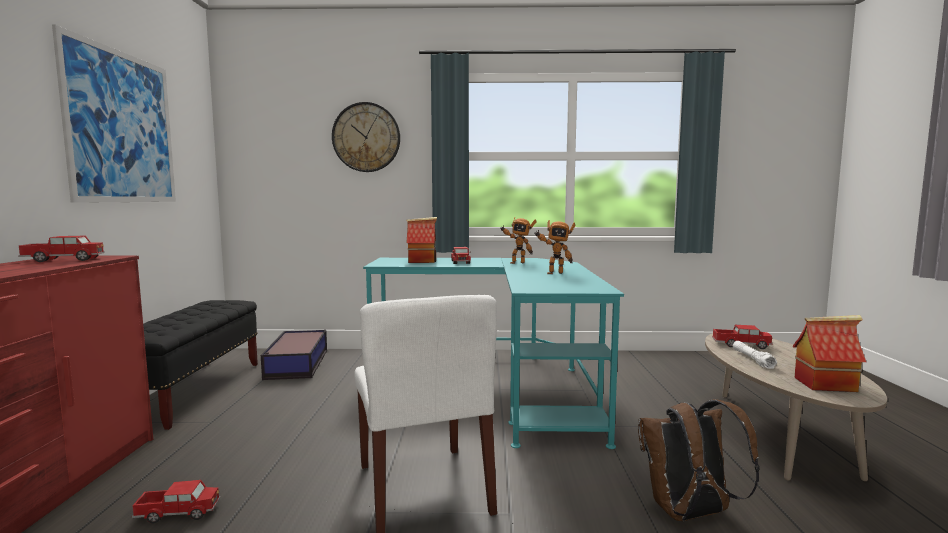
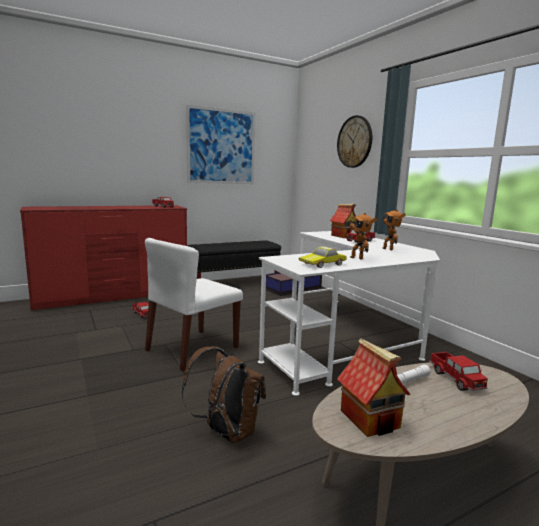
camera: 60 degrees right, 5 degrees up
turquoise desk [363,258,624,449] -> white desk [258,231,440,396]
none -> toy car [298,246,347,268]

